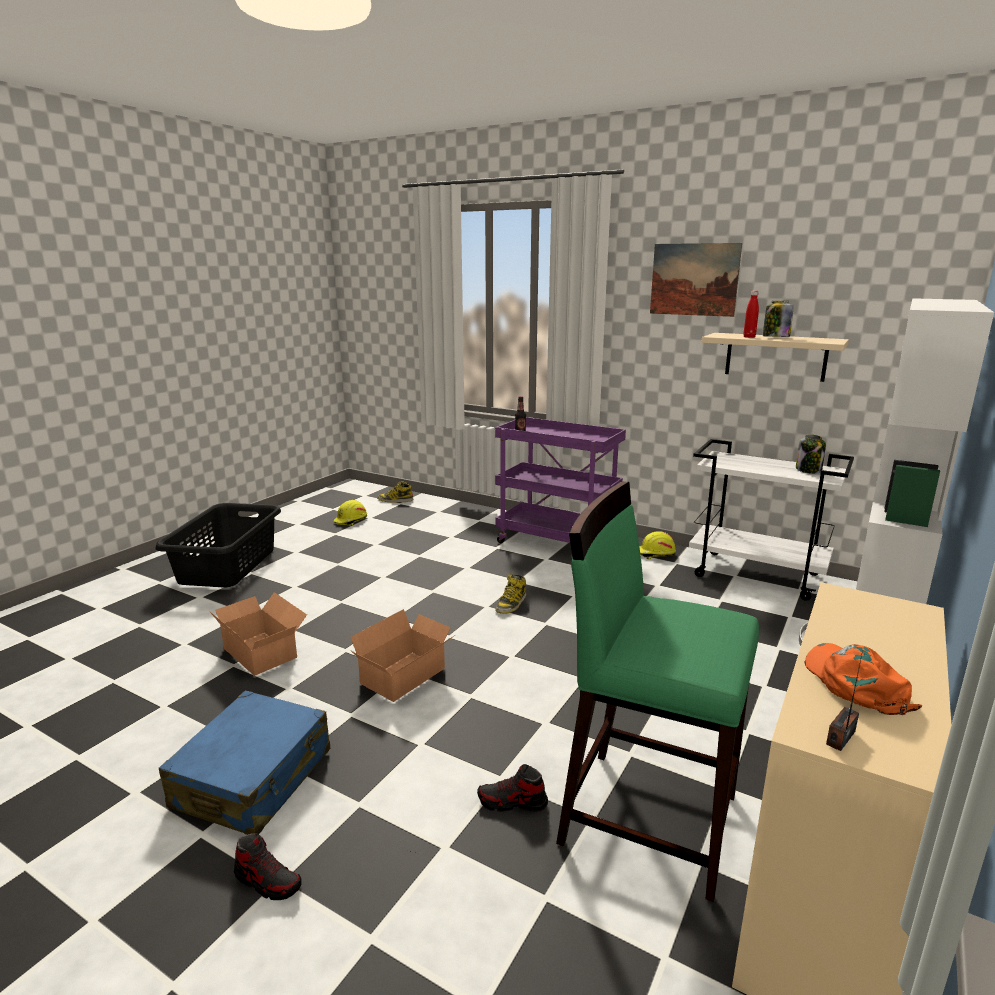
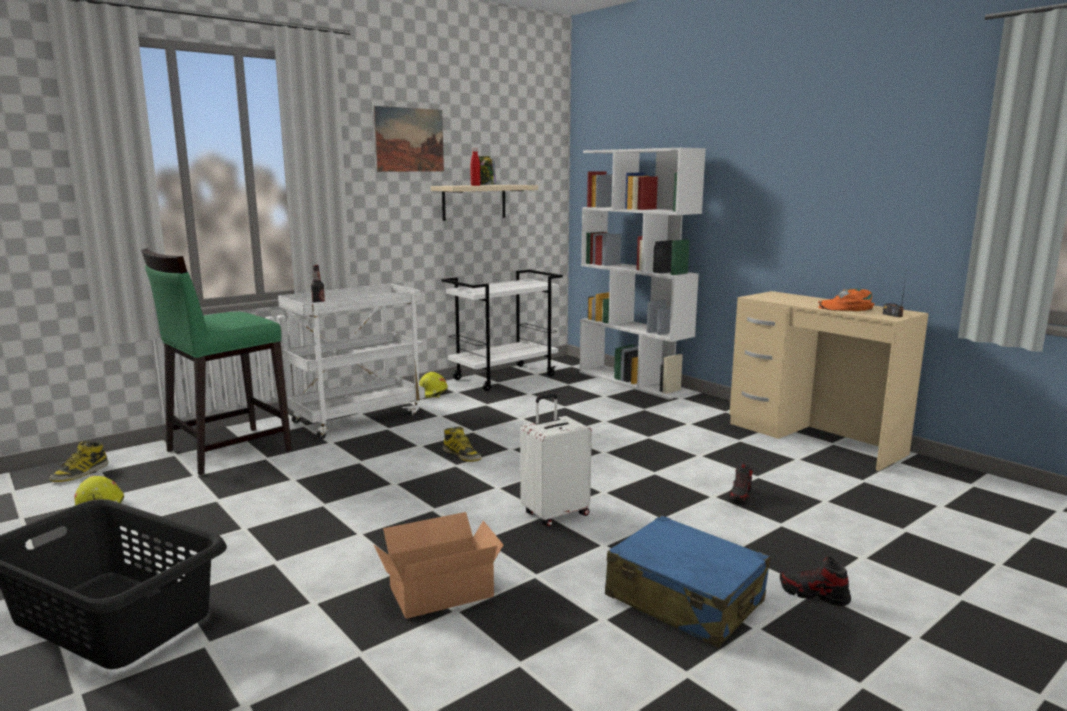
camera: 70 degrees left, 5 degrees down
shoe [234,833,302,900] -> shoe turned 105 degrees counterclockwise [780,557,851,606]
cardboard box [350,609,454,702] -> white suitcase [520,393,592,527]
purple cart [495,417,626,543] -> white cart [278,284,425,440]
green stool [556,482,759,902] -> green stool moved to [141,248,292,476]
jar [796,434,826,474] -> none

